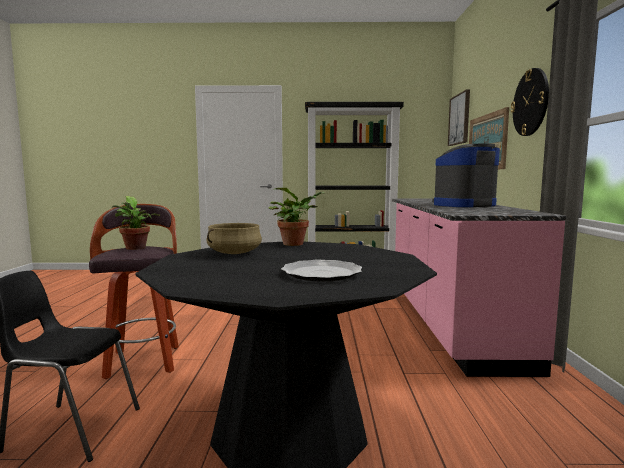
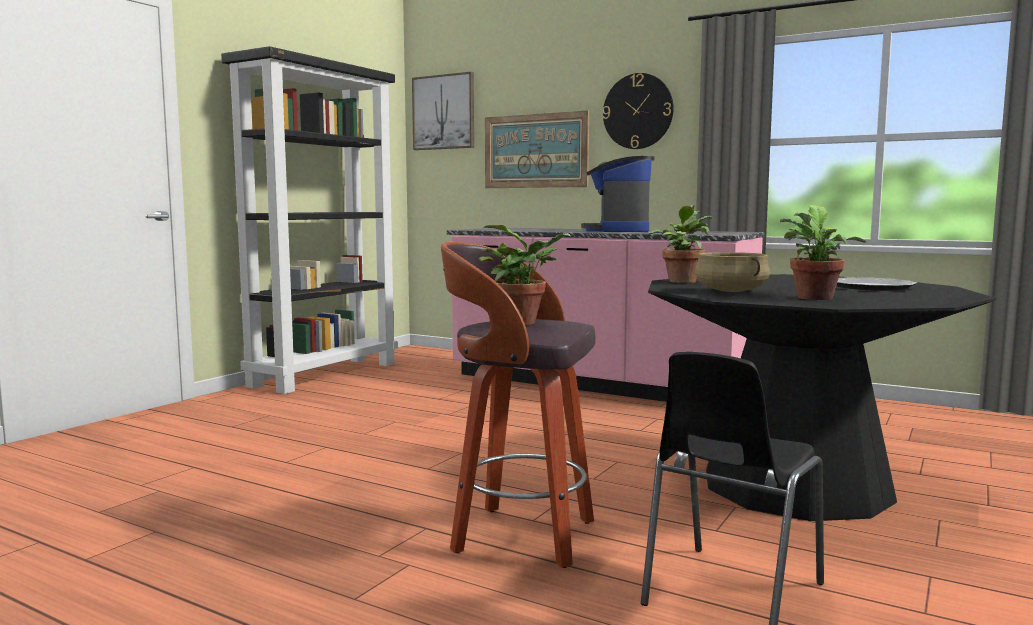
camera: 60 degrees left, 0 degrees up
none -> potted plant [780,205,866,300]

